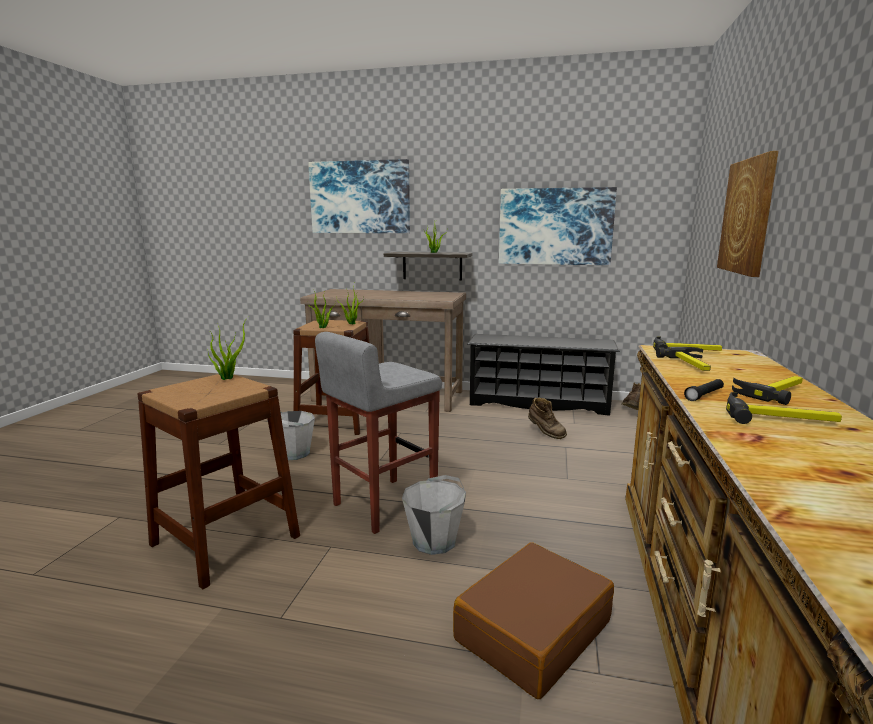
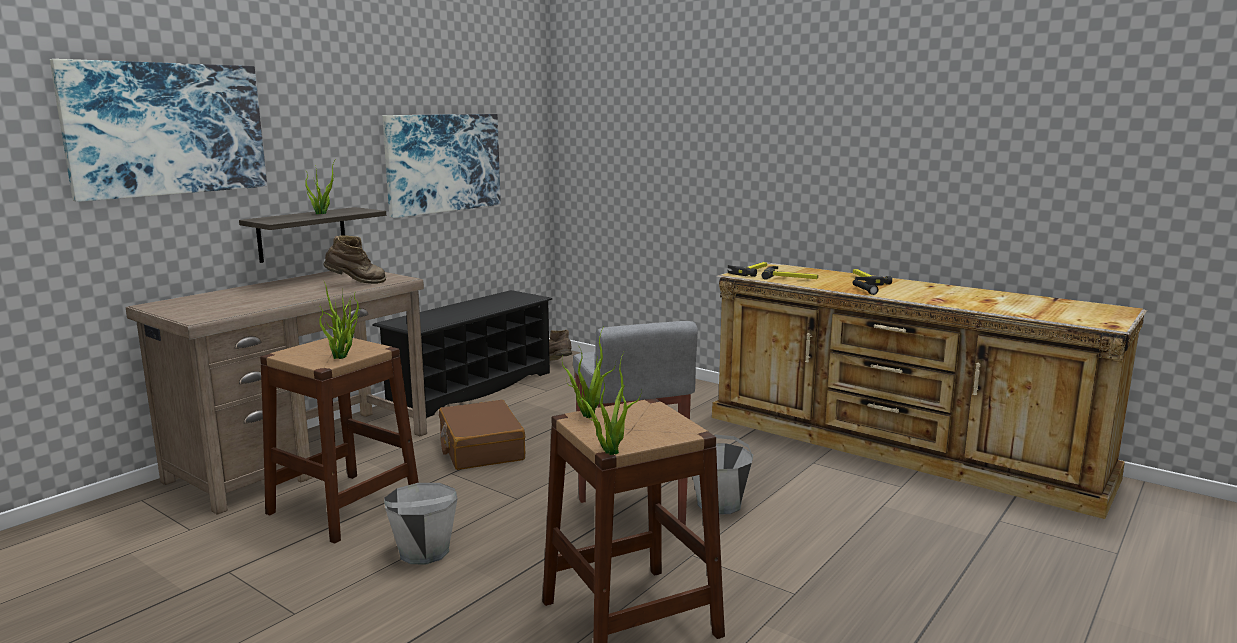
camera: 65 degrees left, 0 degrees up
brown suitcase [453,542,614,699] -> brown suitcase moved to [439,400,525,470]
brown boot [528,398,567,439] -> brown boot moved to [323,235,386,284]
picture [717,151,779,277] -> none
hammer [726,392,842,424] -> none
none -> potted plant [579,352,642,455]

